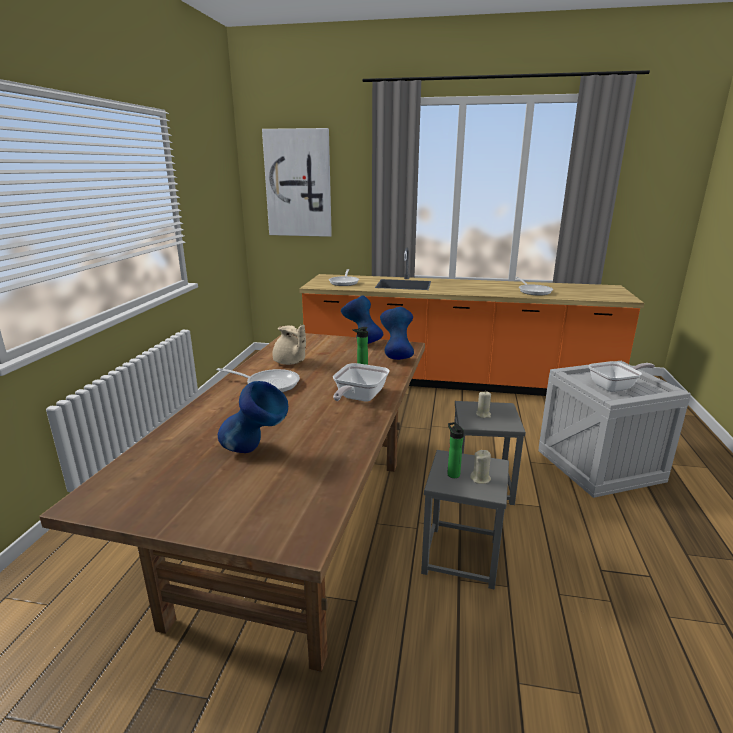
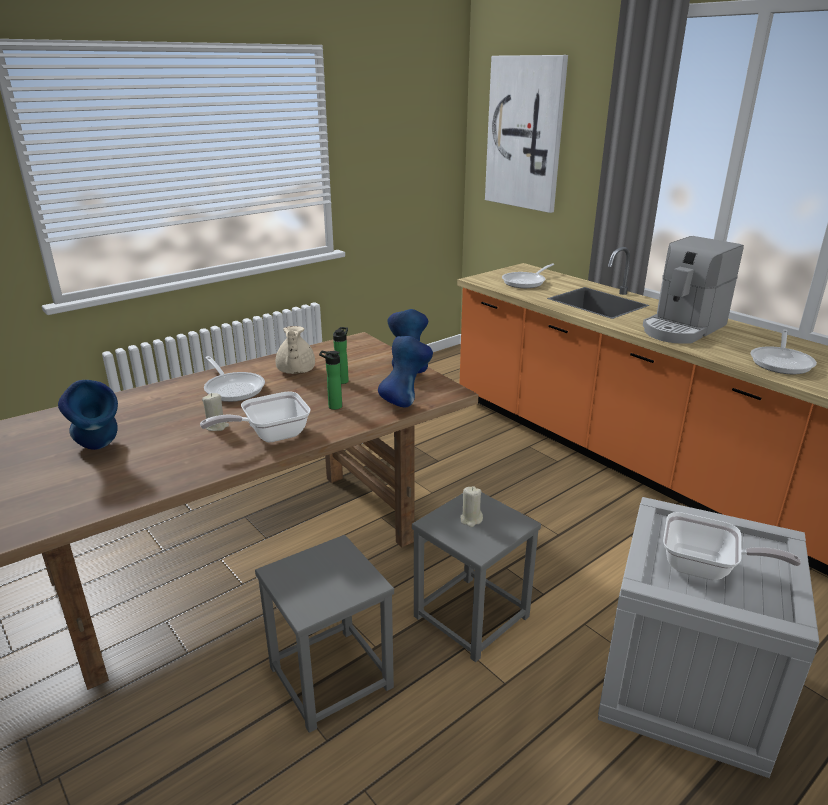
camera: 40 degrees right, 5 degrees up
bottle [447,422,464,478] -> bottle moved to [333,327,349,384]
beige candle [470,450,491,484] -> beige candle moved to [202,393,229,431]
none -> coffee machine [643,236,744,344]

